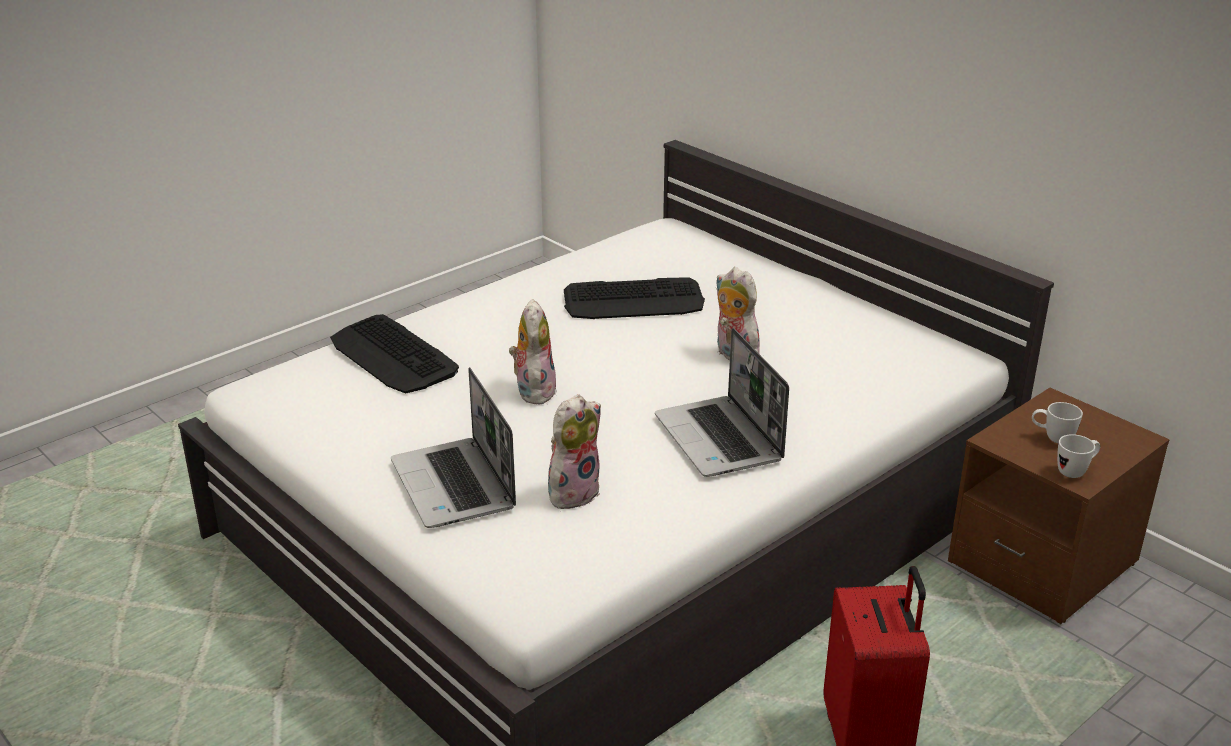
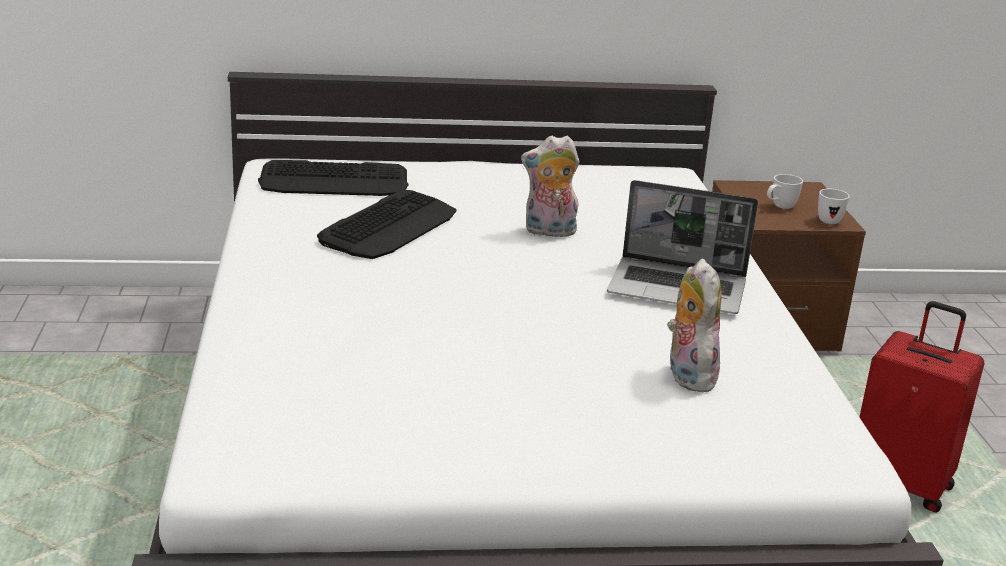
camera: 55 degrees left, 5 degrees down
keyboard [330,314,459,394] -> keyboard moved to [258,160,409,196]
laptop [391,367,516,528] -> none
plush toy [509,299,557,405] -> none

